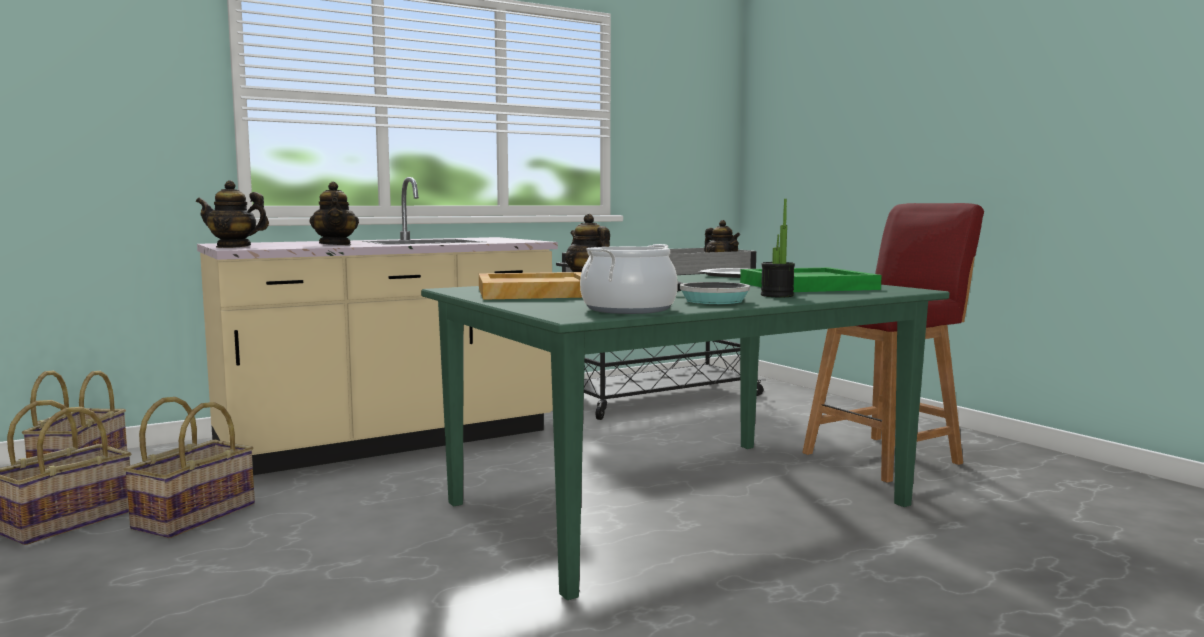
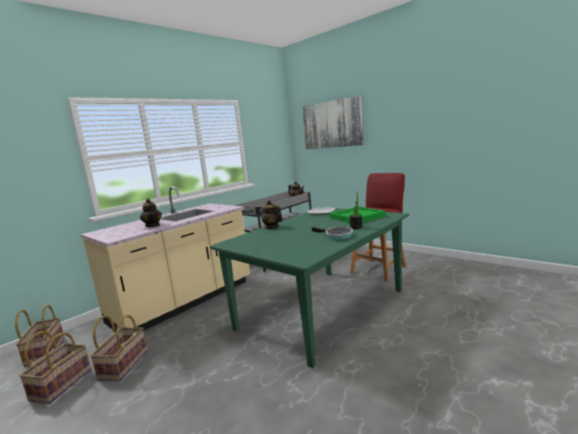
camera: 15 degrees left, 5 degrees up
teapot [196,180,269,248] -> none
beige tray [479,272,582,300] -> none
cooking pot [580,244,678,314] -> none
none -> picture [302,96,364,149]

